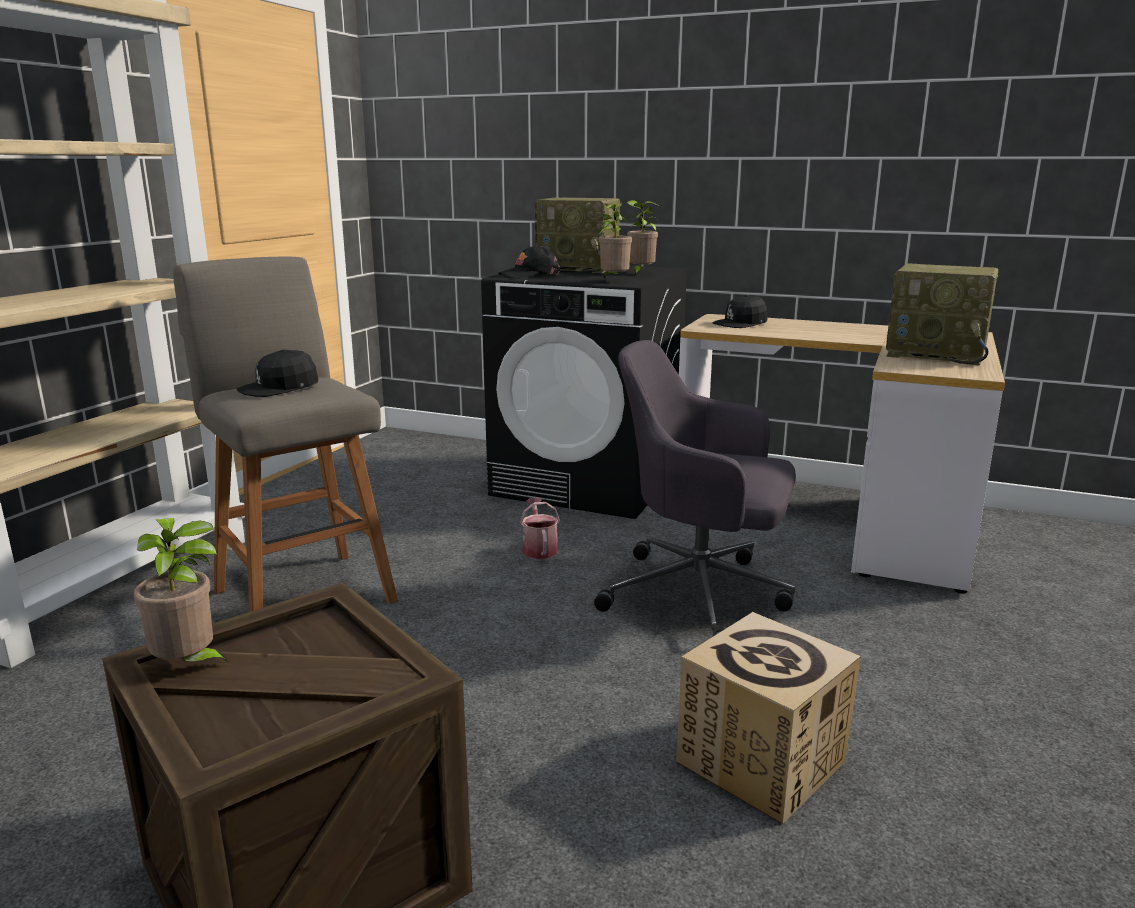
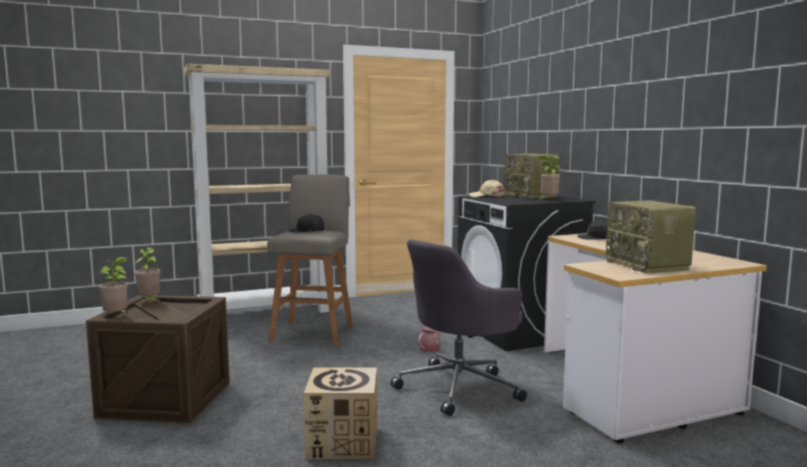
camera: 45 degrees right, 10 degrees down
black cap [498,246,562,279] -> beige cap [469,180,506,197]
grey office chair [594,340,796,636] -> grey office chair turned 105 degrees counterclockwise [391,239,527,416]
potted plant [598,203,632,279] -> potted plant moved to [99,257,128,313]

